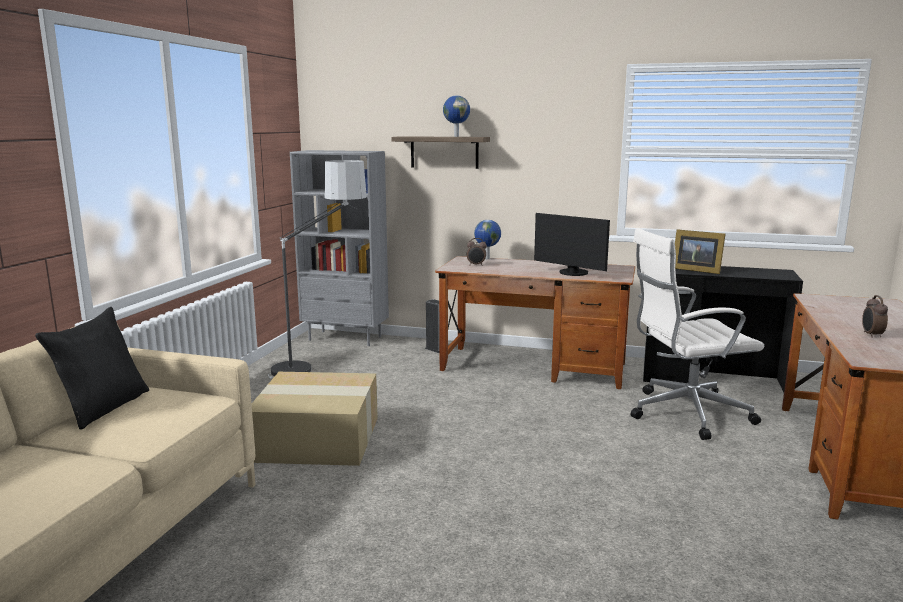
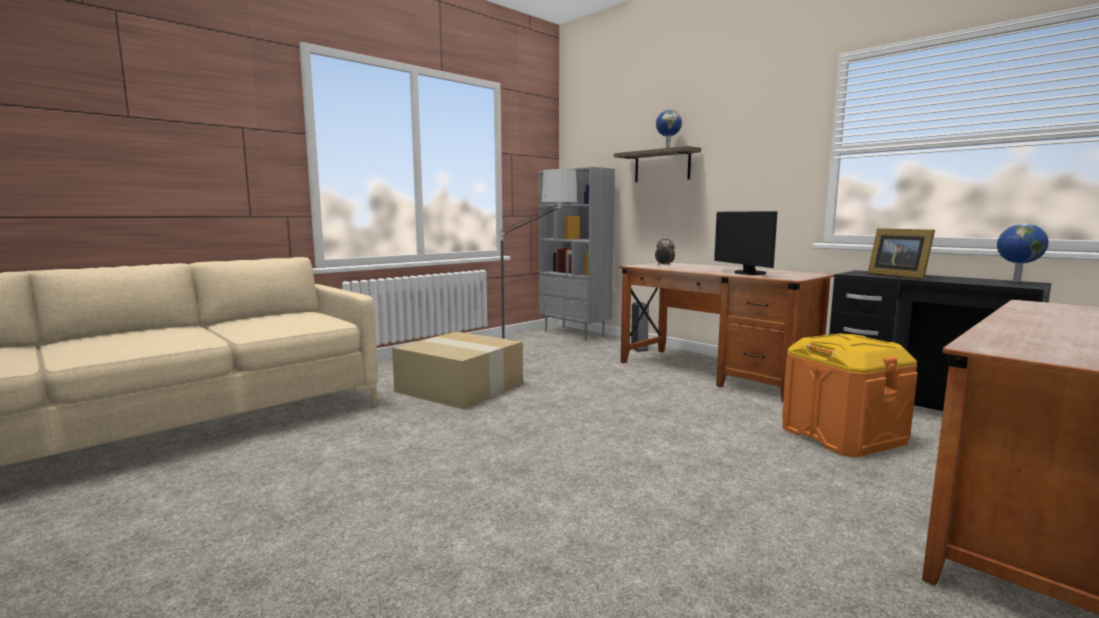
camera: 30 degrees right, 5 degrees down
black pillow [35,307,149,430] -> none
globe [474,220,501,259] -> globe moved to [997,224,1049,282]
white office chair [631,228,764,440] -> orange storage box [782,333,918,457]
alarm clock [862,295,888,338] -> none

